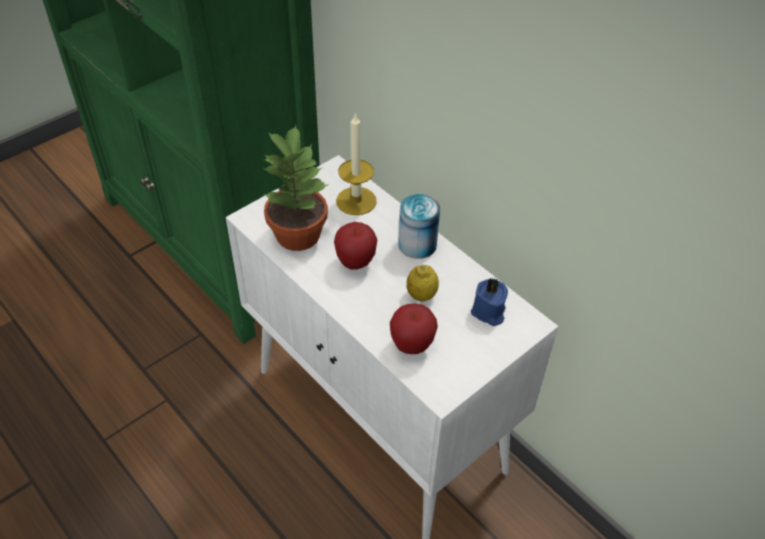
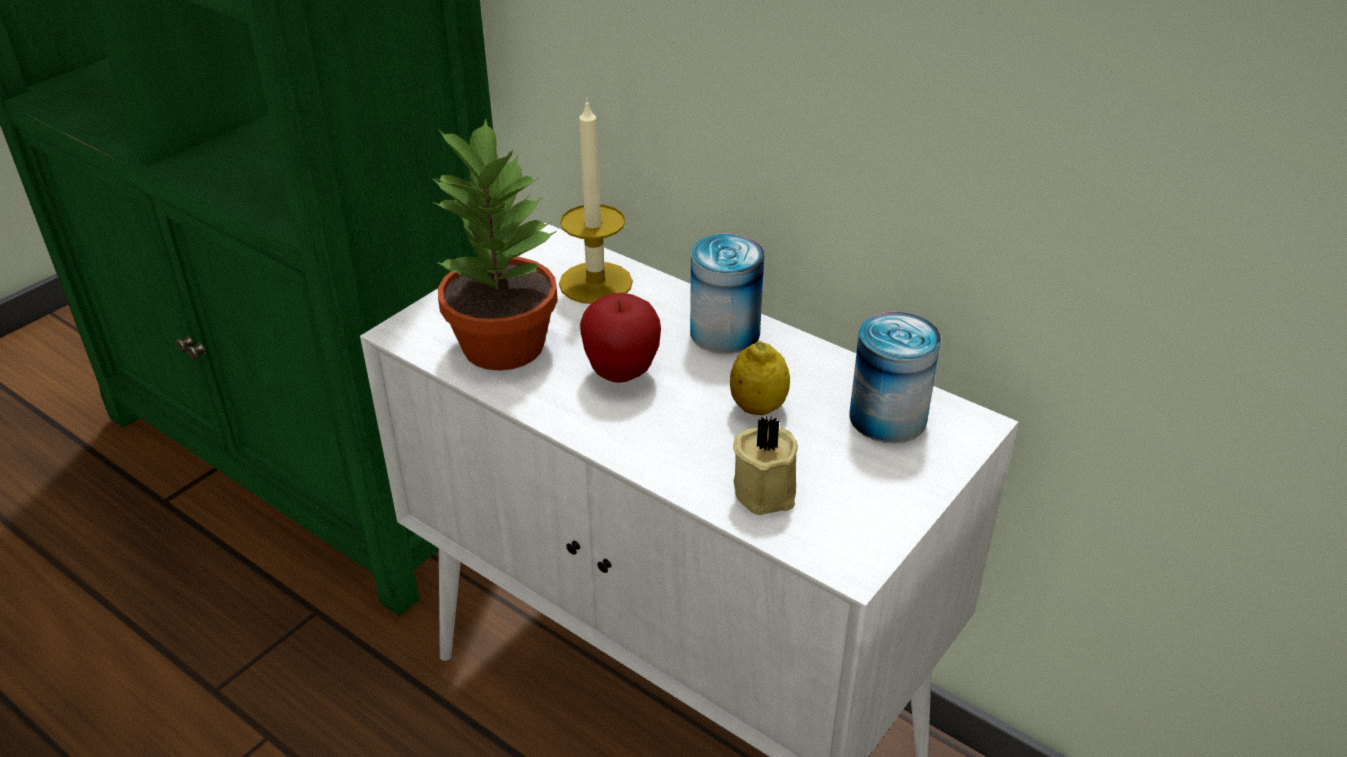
camera: 10 degrees left, 10 degrees down
apple [390,304,438,354] -> beige candle [733,416,798,515]
blue candle [471,277,508,326] -> can [850,312,941,443]

